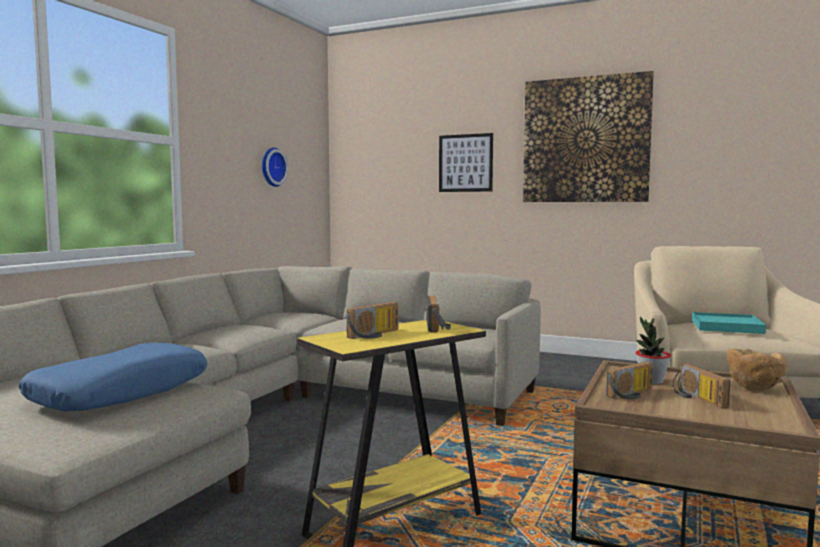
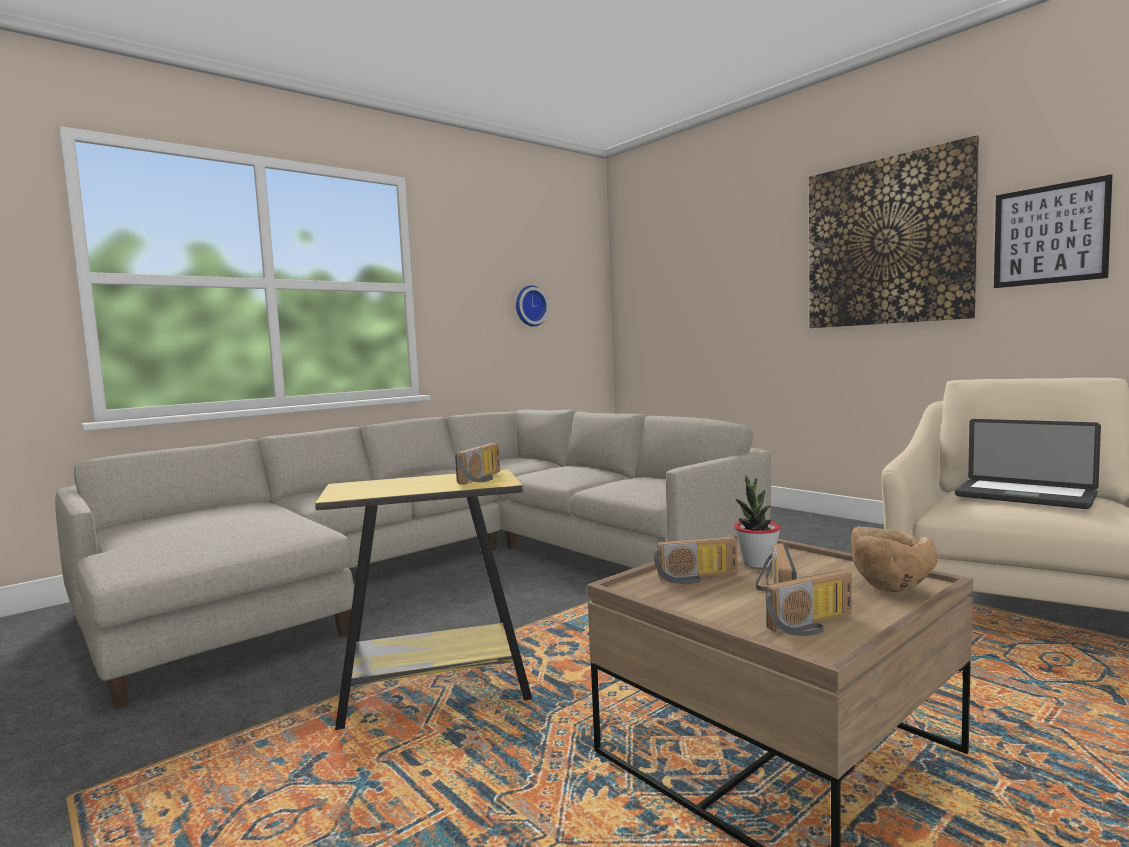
camera: 25 degrees right, 0 degrees up
blue pillow [19,343,207,411] -> none
radio [346,302,398,339] -> radio moved to [765,570,852,636]
picture [439,133,493,192] -> picture moved to [994,174,1112,288]
turquoise tray [692,312,766,334] -> laptop [955,419,1101,509]

